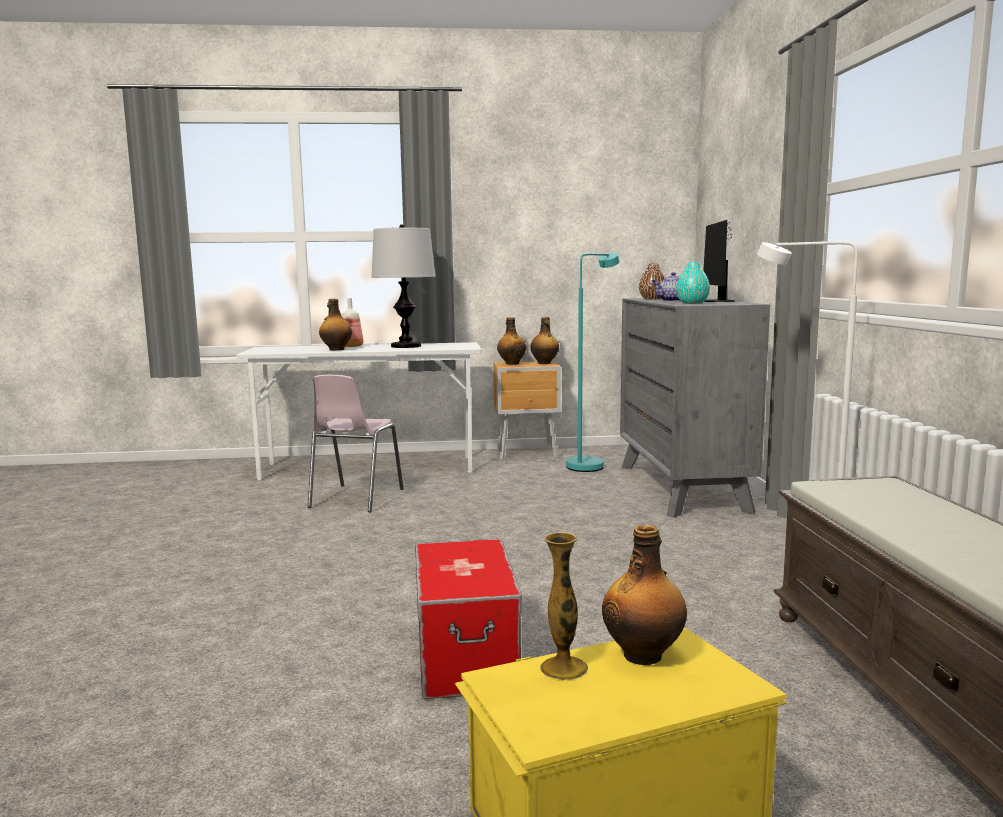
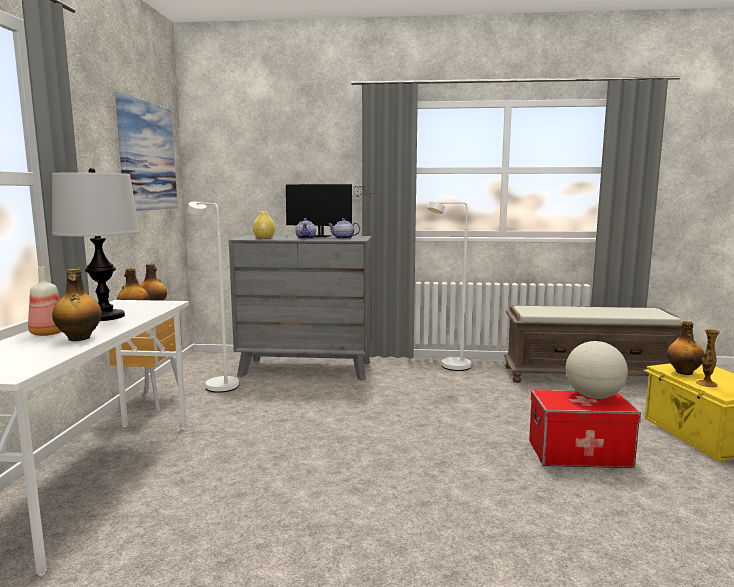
camera: 80 degrees left, 0 degrees up
pink chair [308,375,404,512] -> none
turquoise floor lamp [566,253,620,472] -> white floor lamp [188,202,239,393]
brown vase [639,263,666,300] -> yellow vase [253,211,275,239]
turquoise vase [676,262,710,304] -> teapot [327,218,360,239]
none -> picture [115,92,178,211]
none -> globe [566,341,628,399]

